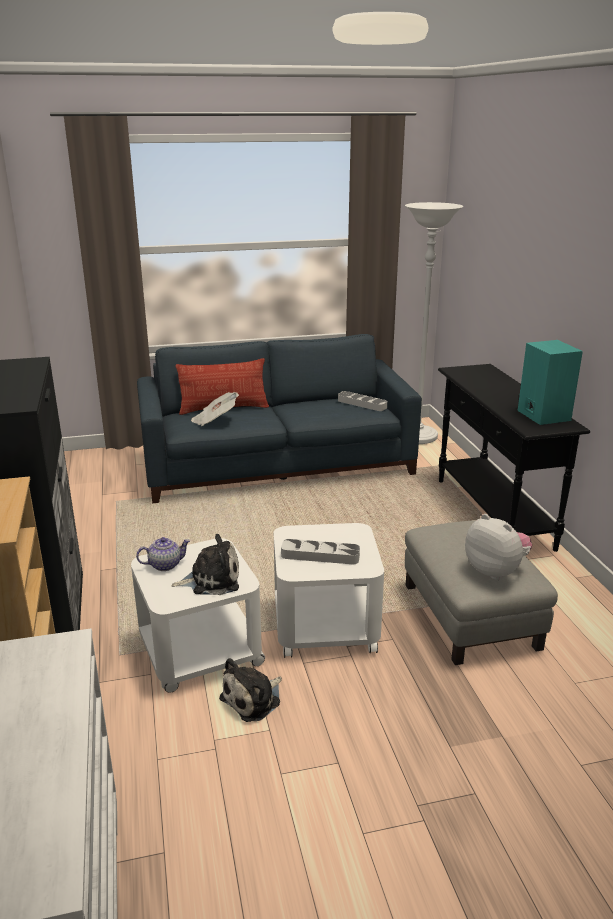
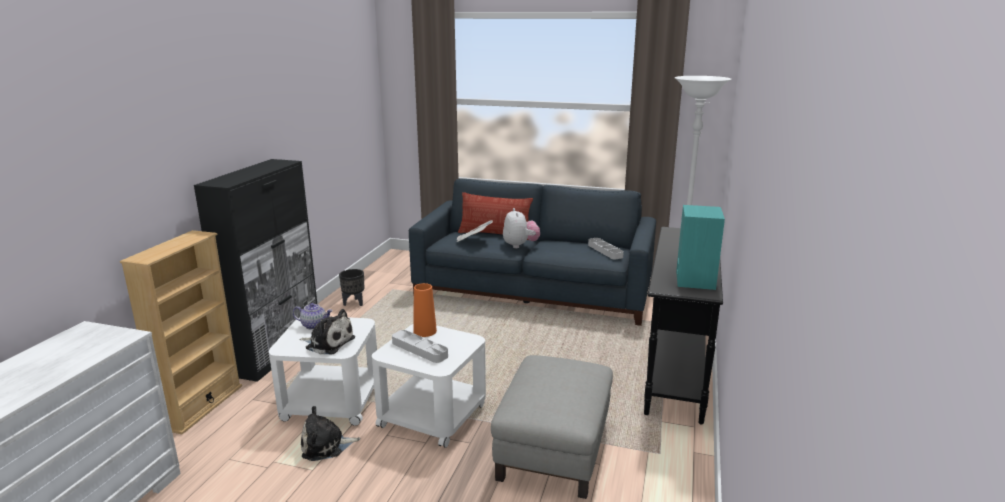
camera: 30 degrees right, 5 degrees down
plush toy [465,514,532,580] -> plush toy moved to [503,208,540,248]
none -> black planter [339,269,364,306]
none -> orange vase [413,283,437,337]

